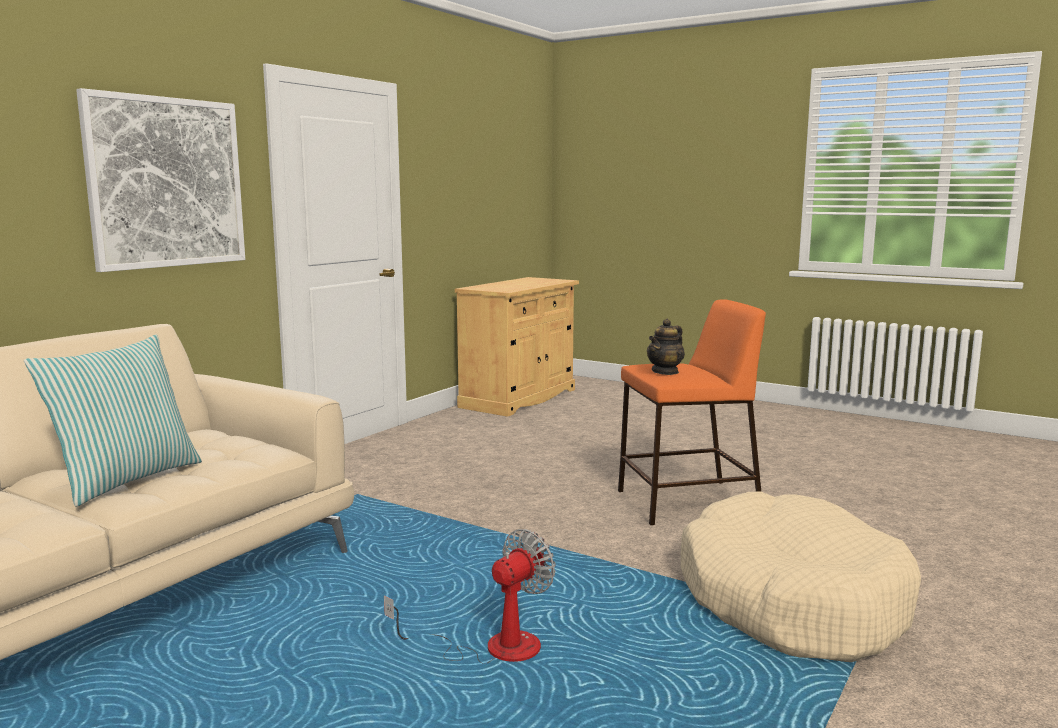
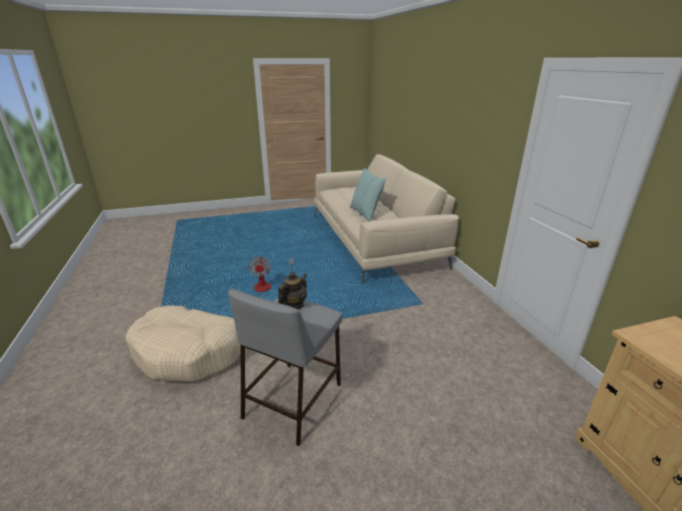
camera: 130 degrees right, 15 degrees up
picture [76,88,245,272] -> none
orange stool [618,300,766,525] -> grey stool [228,289,342,446]
teapot [647,319,685,375] -> teapot turned 45 degrees clockwise [278,272,307,309]

